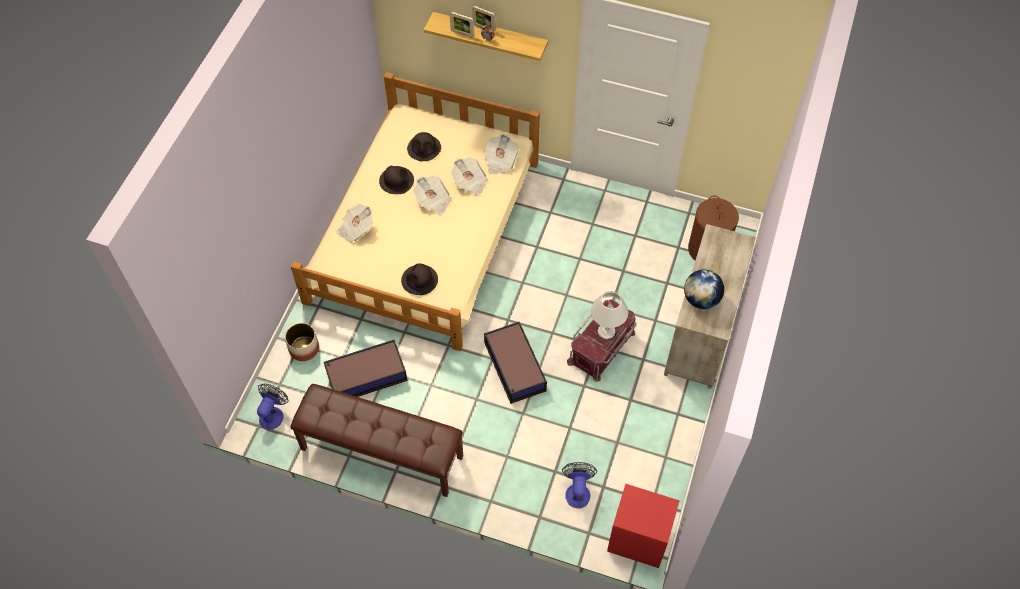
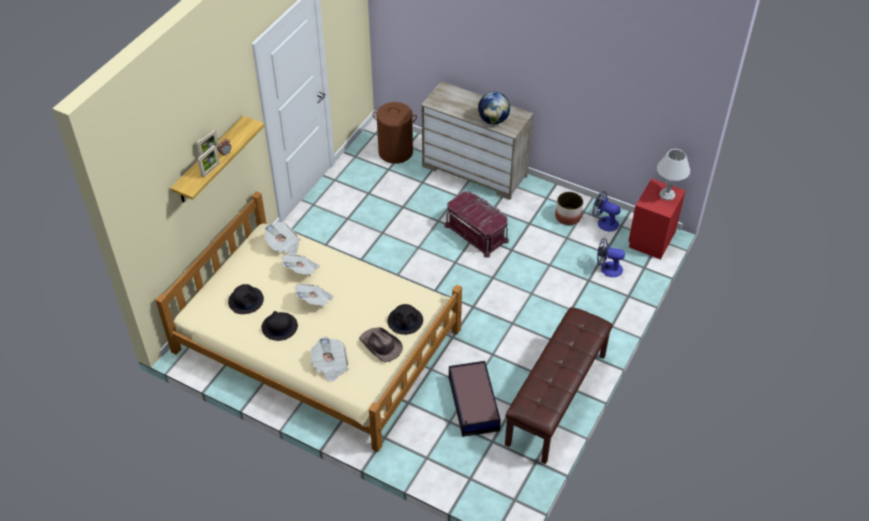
camera: 80 degrees left, 10 degrees down
fan [257,384,289,430] -> fan moved to [592,191,621,232]
planter [285,323,319,361] -> planter moved to [555,192,583,225]
storage box [484,322,547,404] -> none
white table lamp [591,291,628,339] -> white table lamp moved to [657,149,690,201]
none -> brown hat [359,327,403,363]

